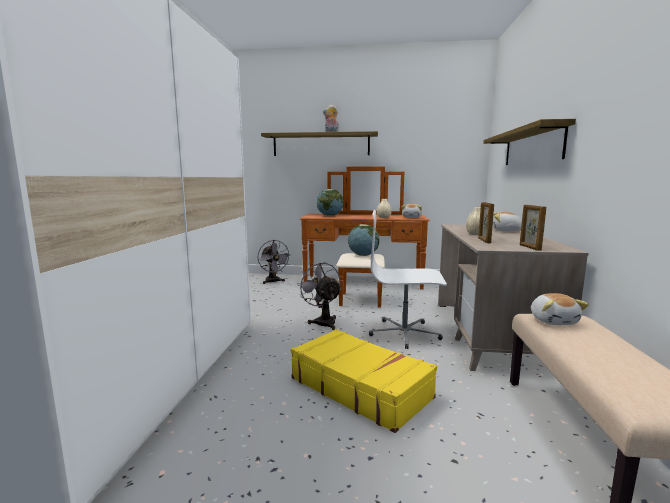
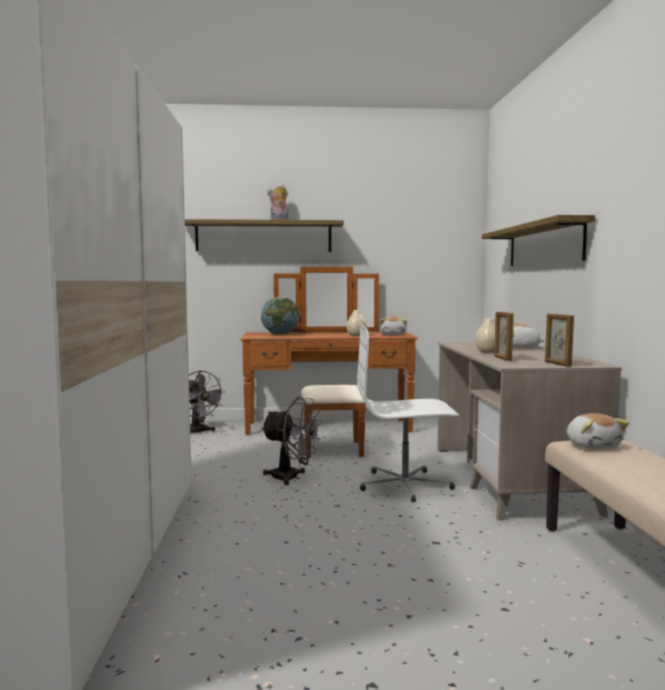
camera: 10 degrees left, 5 degrees down
yellow suitcase [291,329,437,433] -> none
grey fan [297,262,341,330] -> grey fan turned 150 degrees clockwise [261,397,322,485]
globe [348,224,379,256] -> none

